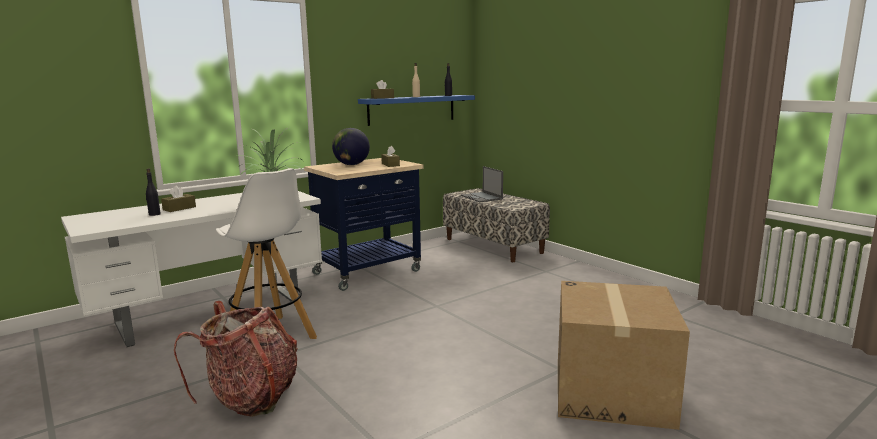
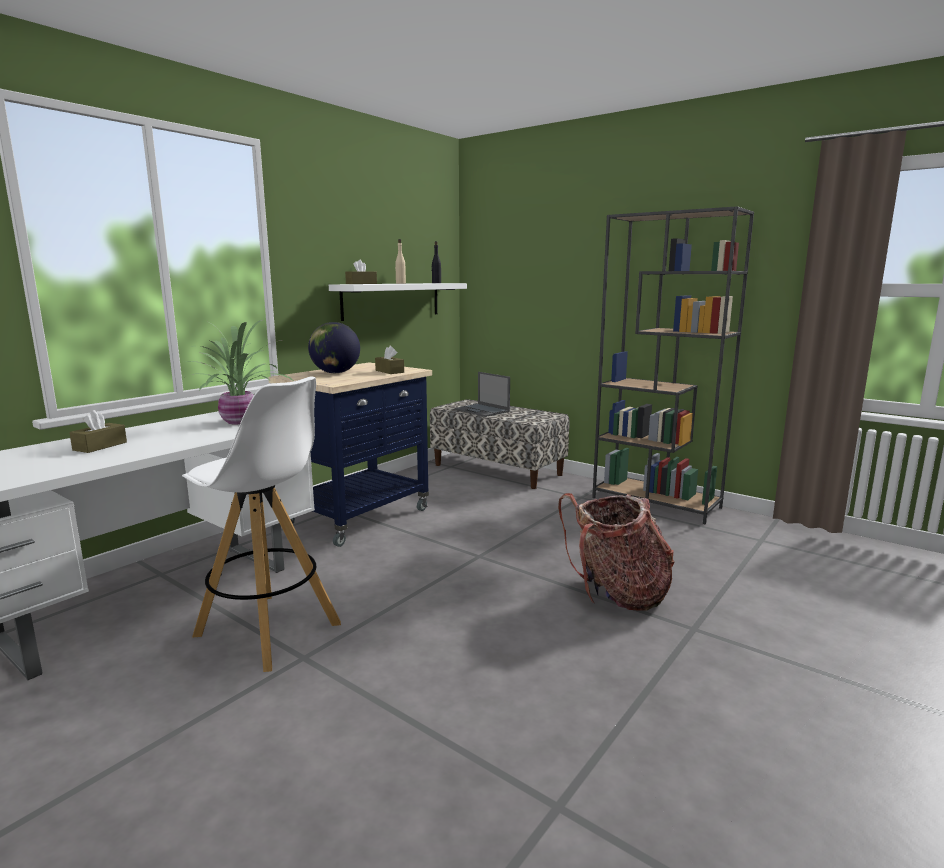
camera: 15 degrees left, 0 degrees up
black bottle [146,168,161,216] -> none
backpack [174,301,298,417] -> backpack moved to [558,493,675,611]
blue shelf [358,95,475,126] -> white shelf [329,283,467,321]
cardboard box [558,281,690,430] -> none
none -> bookcase [592,206,754,524]

